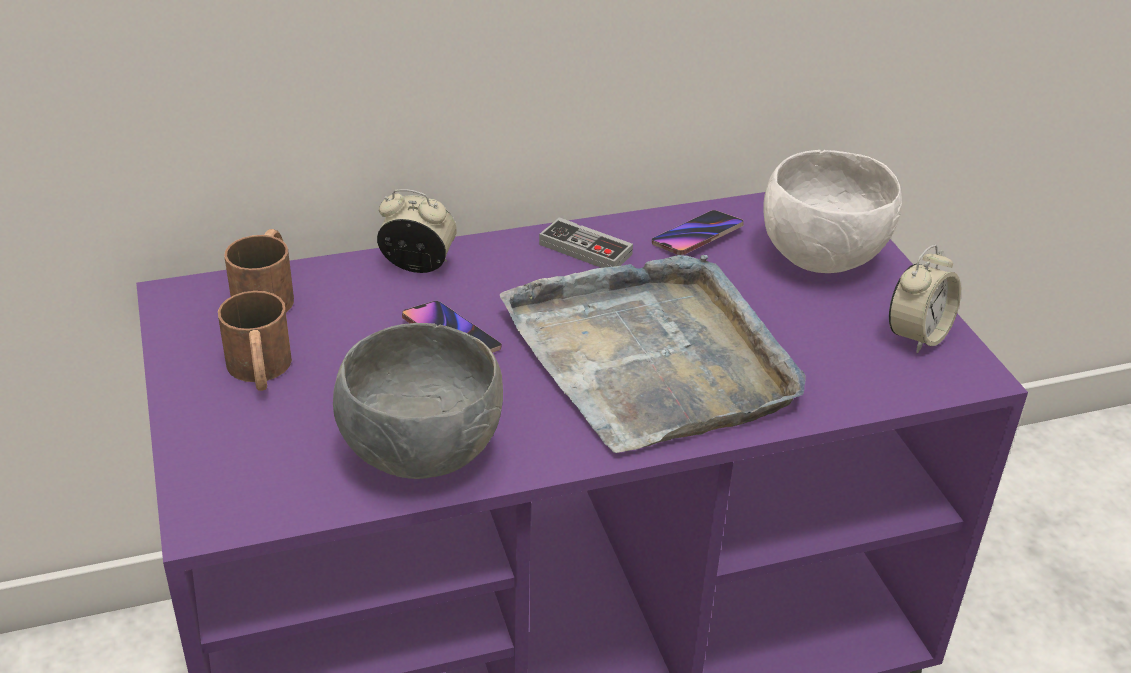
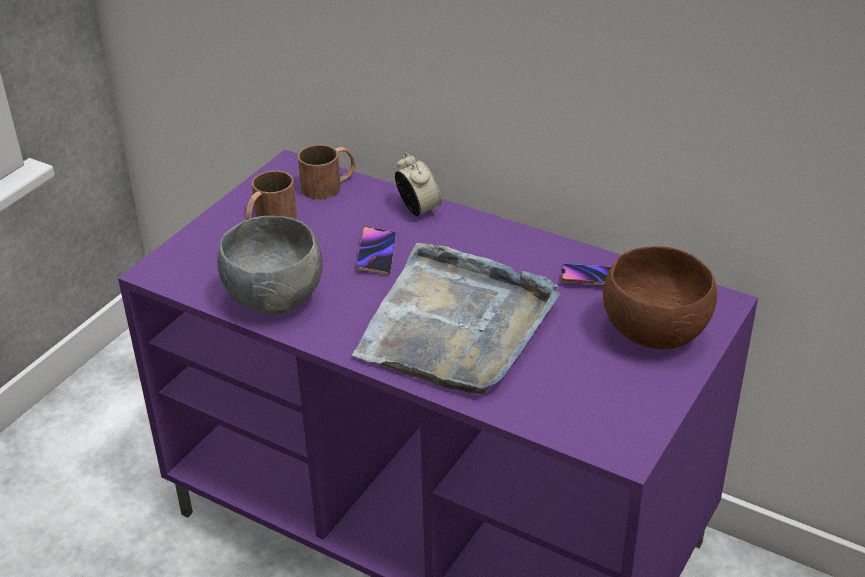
camera: 50 degrees right, 0 degrees up
game controller [539,217,633,268] -> none
white bowl [763,150,902,273] -> brown bowl [603,246,717,349]
alarm clock [889,245,961,354] -> none

